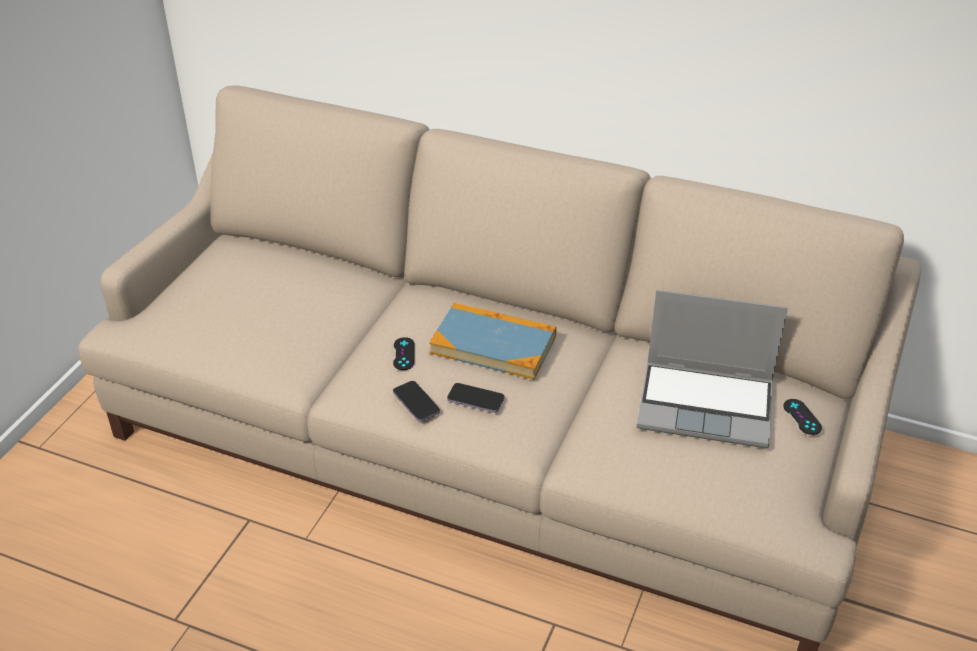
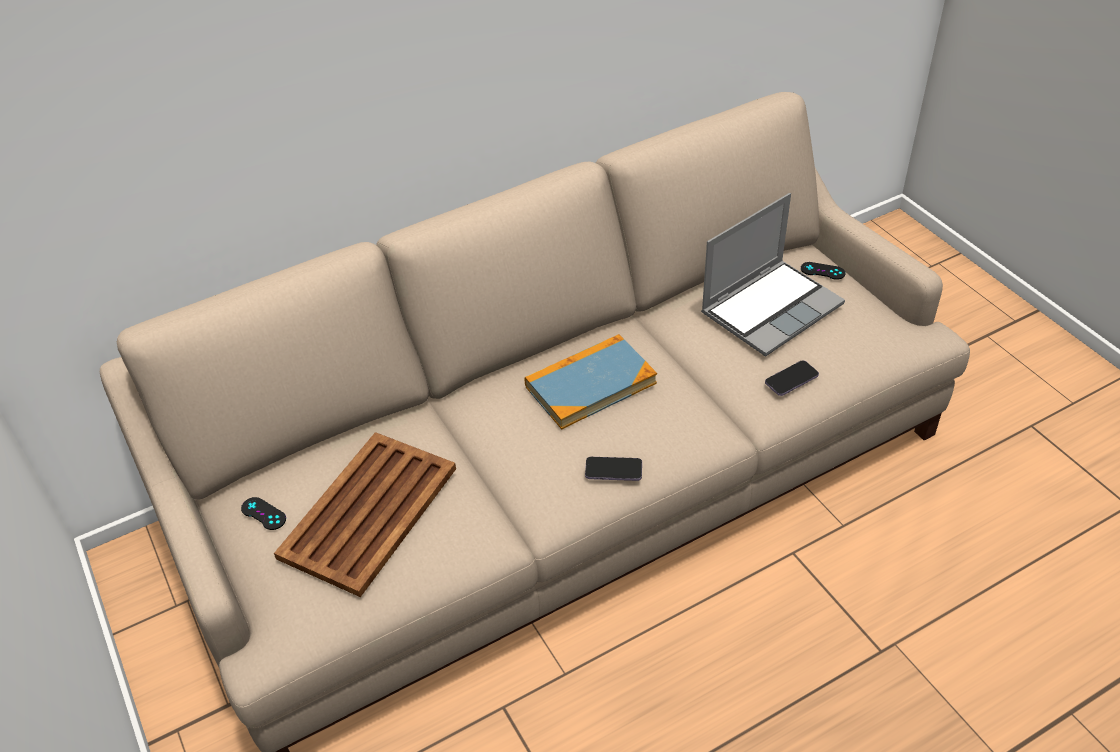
camera: 50 degrees left, 5 degrees up
black game controller [393,337,415,370] -> black game controller moved to [241,497,286,530]
phone [447,383,505,413] -> phone moved to [765,360,819,396]
none -> brown tray [274,432,456,597]

